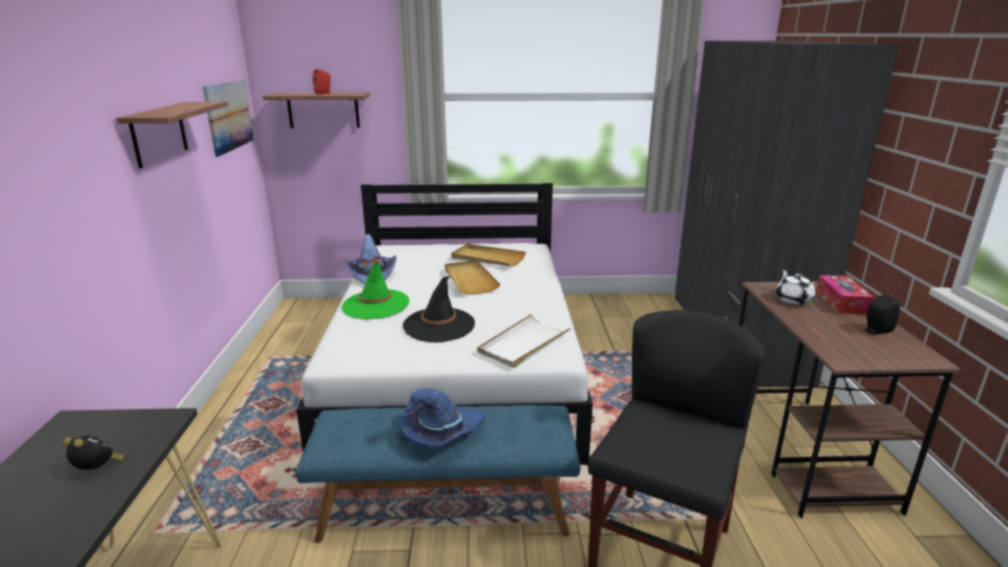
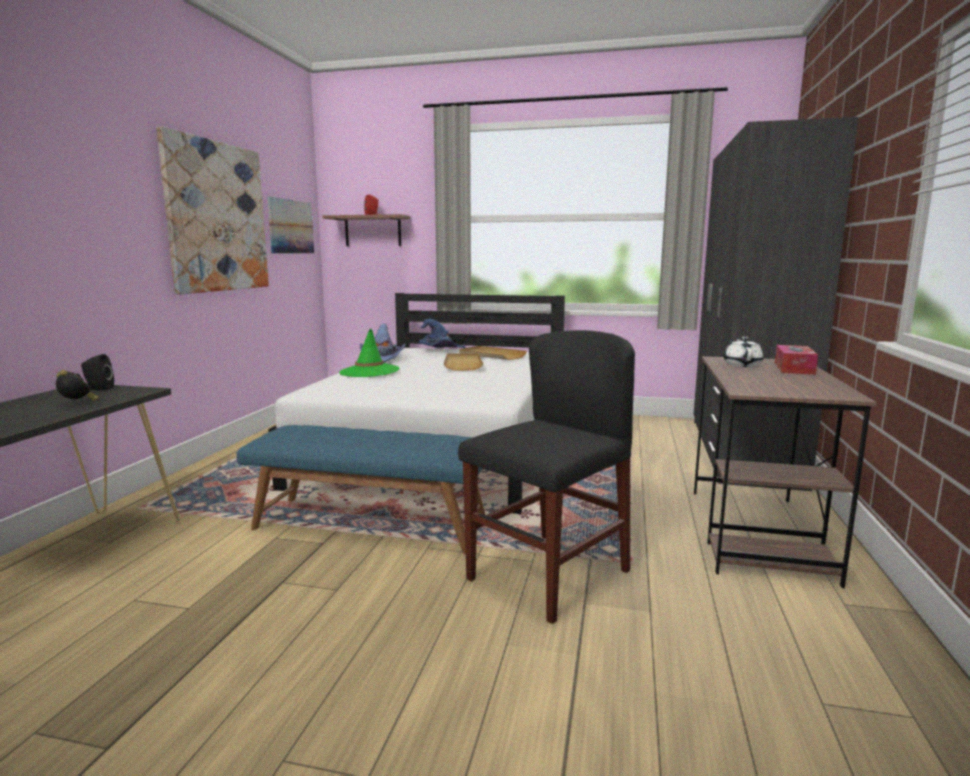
camera: 15 degrees right, 10 degrees down
shelf [116,102,228,168] -> picture [156,126,269,294]
blue hat [400,388,484,449] -> blue hat moved to [419,319,466,348]
black hat [403,276,475,342] -> none
white tray [477,314,571,368] -> none
black speaker [866,294,900,334] -> black speaker moved to [81,354,114,390]

